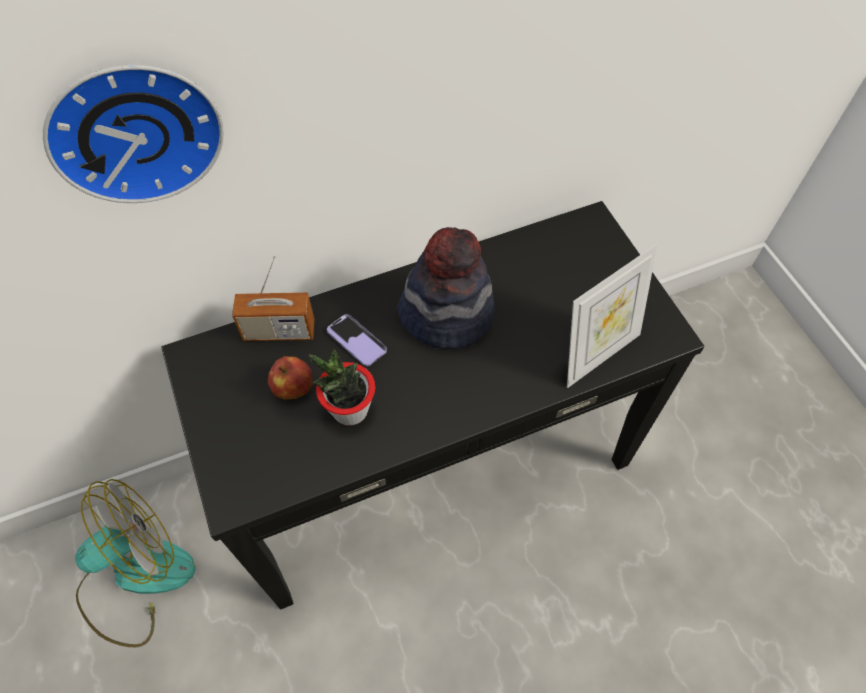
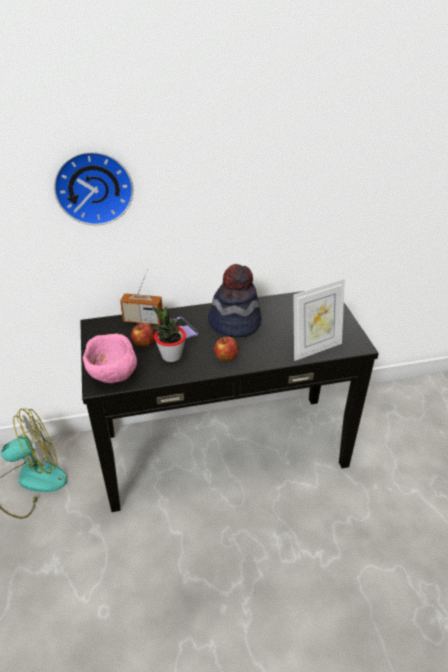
camera: 10 degrees right, 20 degrees down
none -> pink bowl [83,334,137,383]
none -> apple [214,337,239,361]

